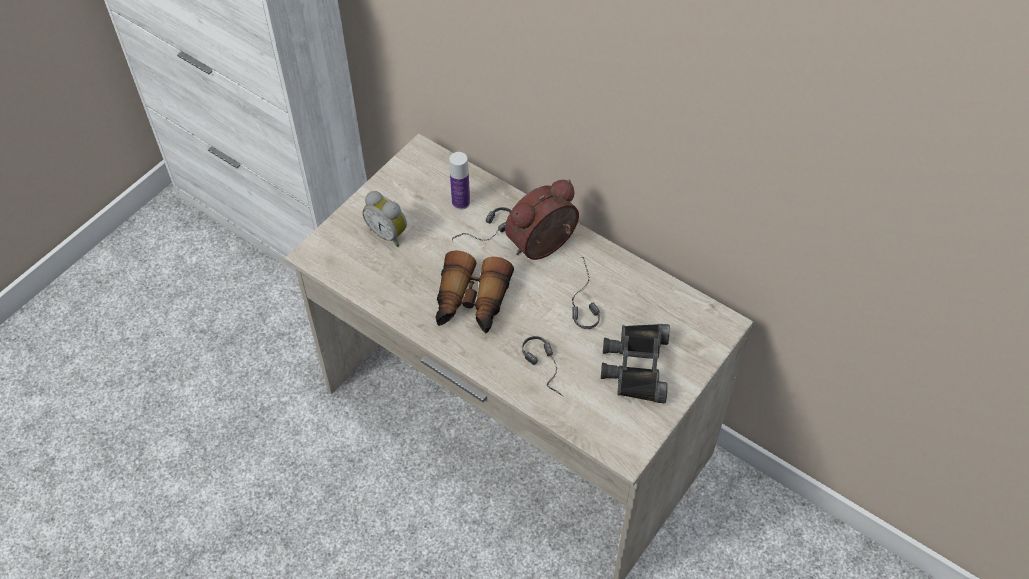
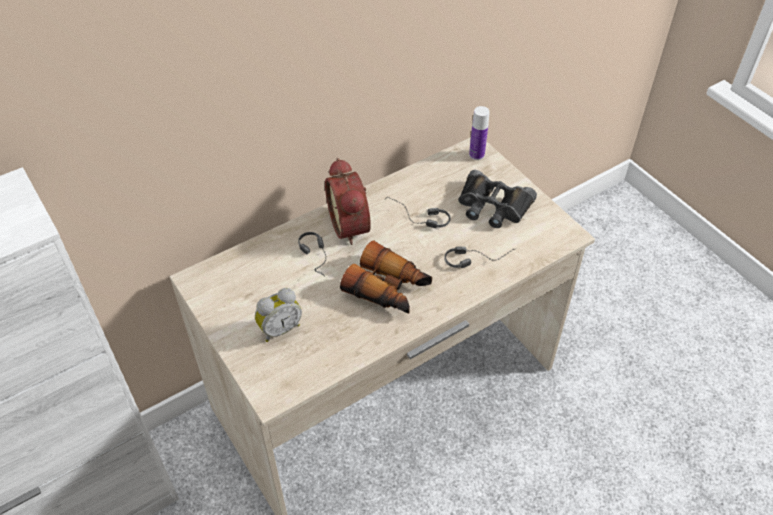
camera: 70 degrees left, 5 degrees down
bottle [449,152,470,210] -> bottle moved to [469,106,490,160]

